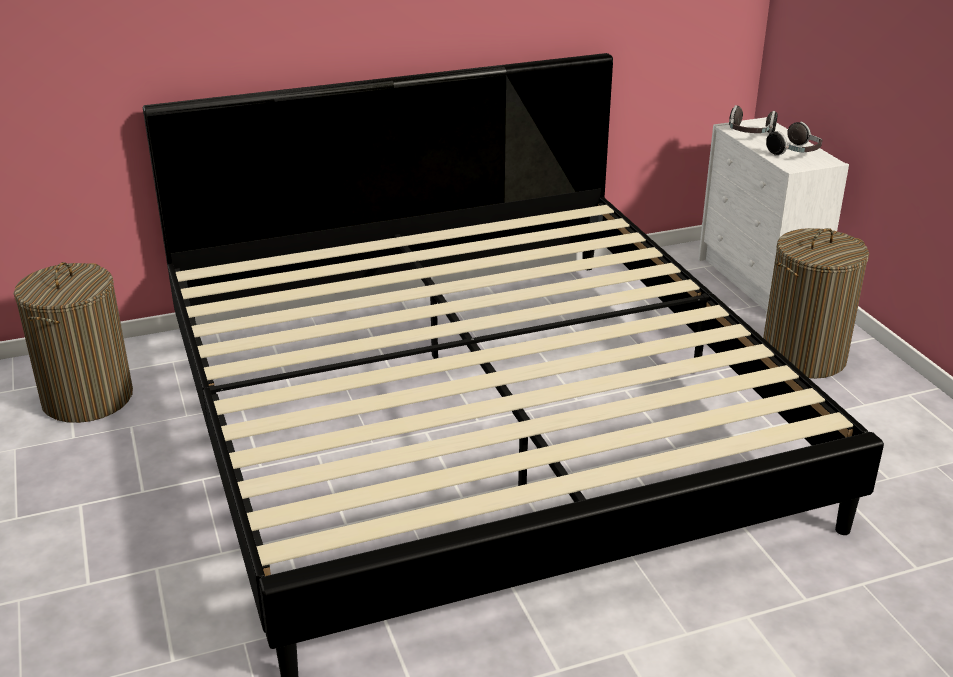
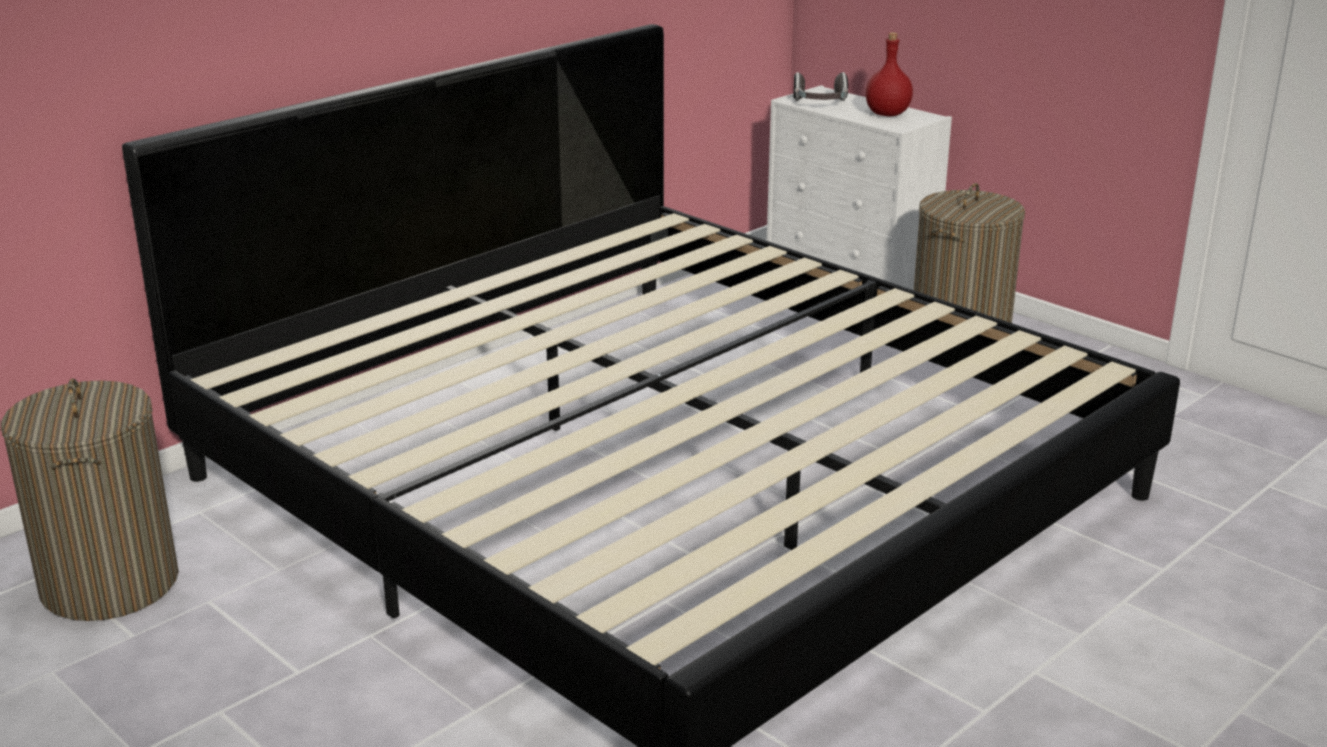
camera: 25 degrees left, 5 degrees down
headphones [766,122,822,156] -> red bottle [866,32,913,116]

